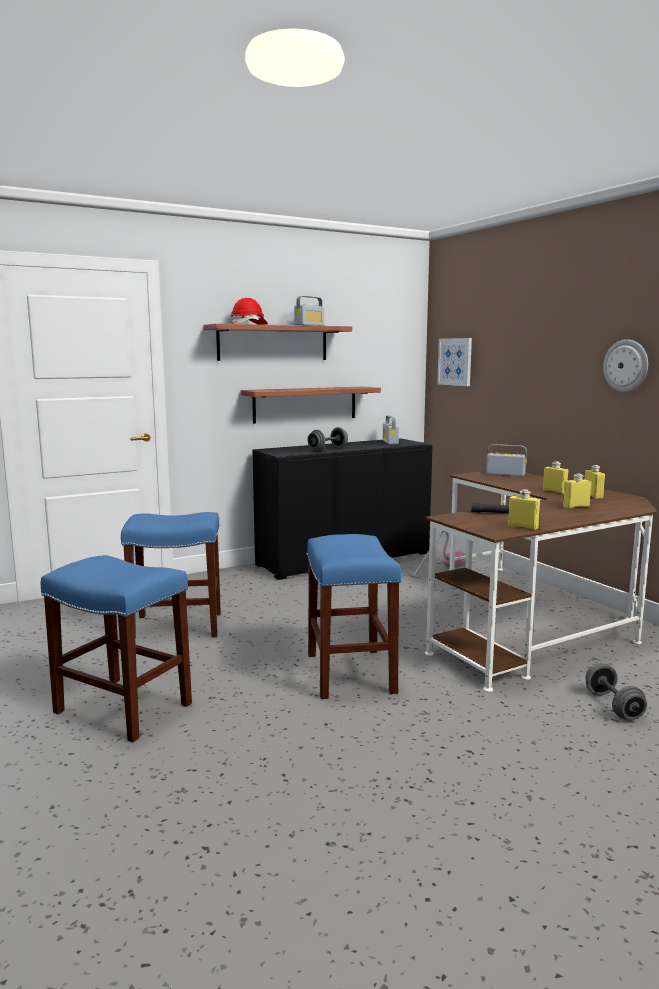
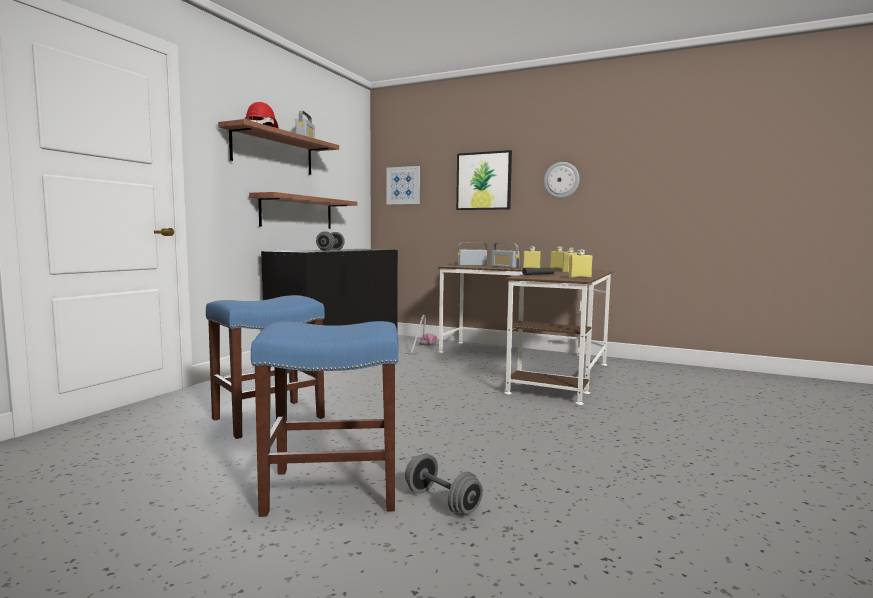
camera: 35 degrees left, 5 degrees down
blue stool [307,534,402,699] -> none
radio [383,415,399,445] -> radio moved to [491,243,520,268]
grey dumbbell [585,664,647,720] -> grey dumbbell moved to [405,454,483,515]
none -> picture [456,150,512,210]

